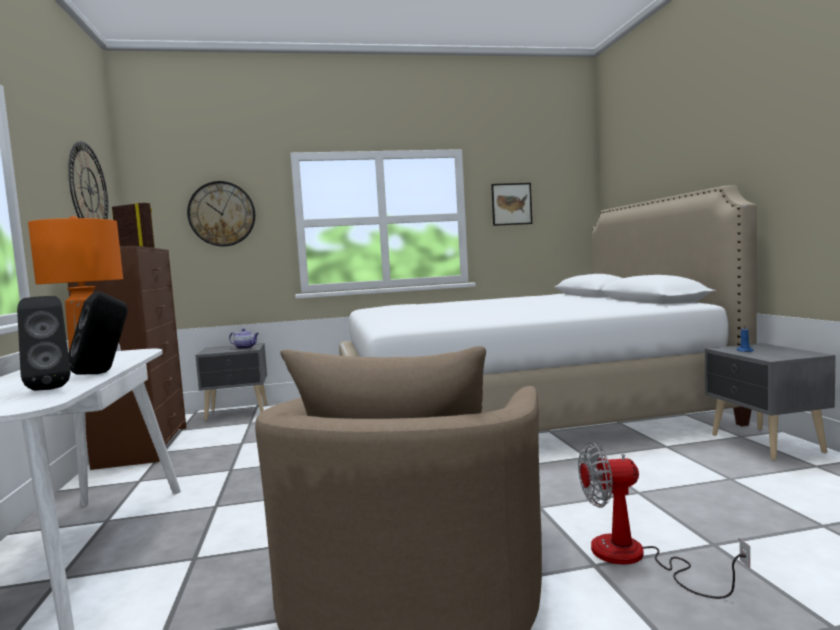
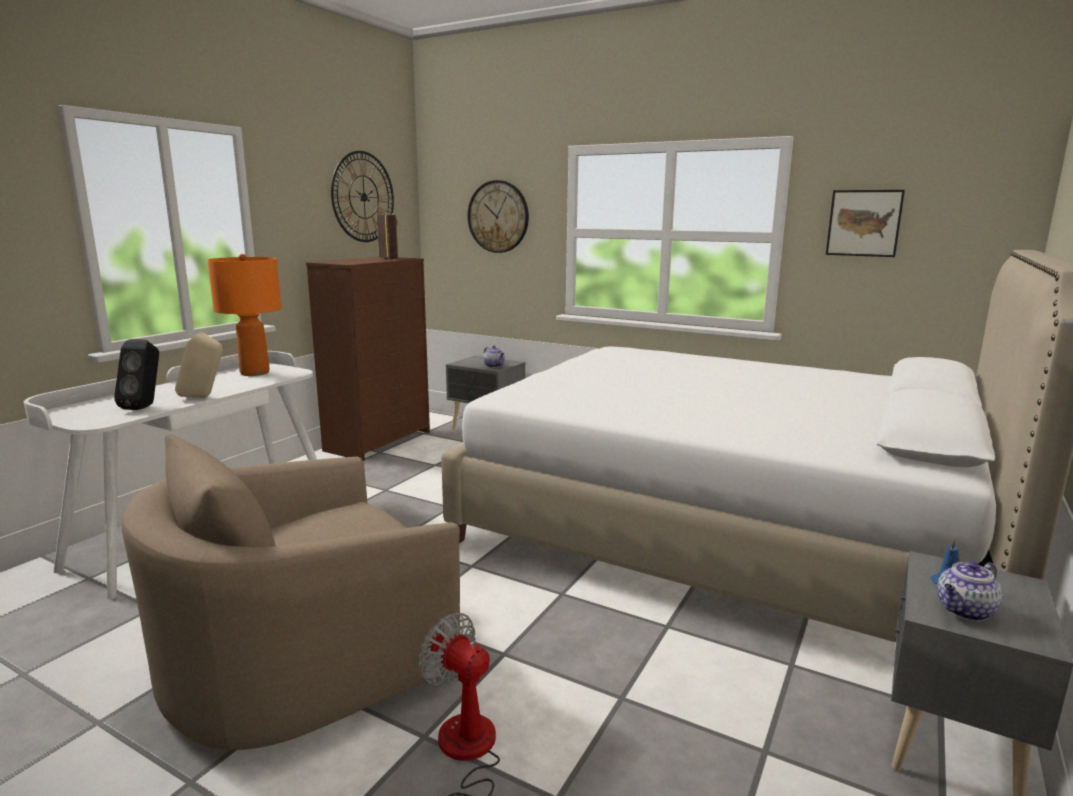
camera: 40 degrees right, 10 degrees up
black speaker [68,291,128,375] -> beige speaker [175,332,222,398]
none -> teapot [937,562,1002,621]

